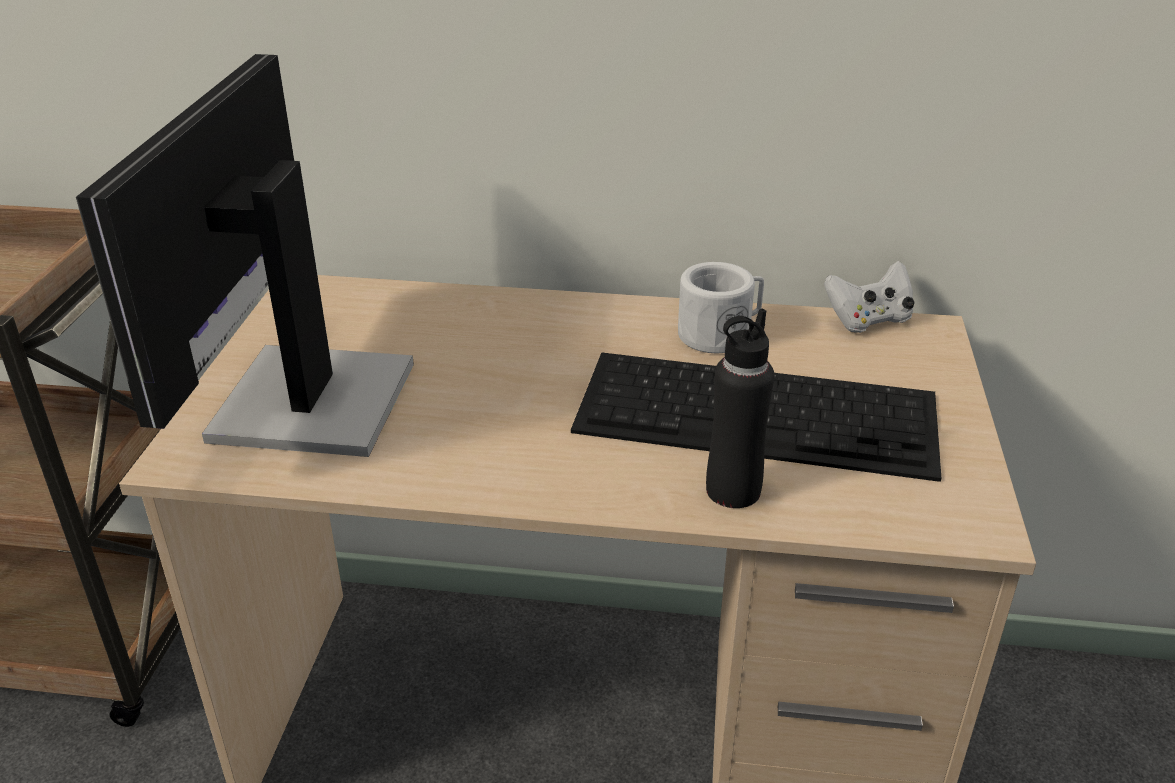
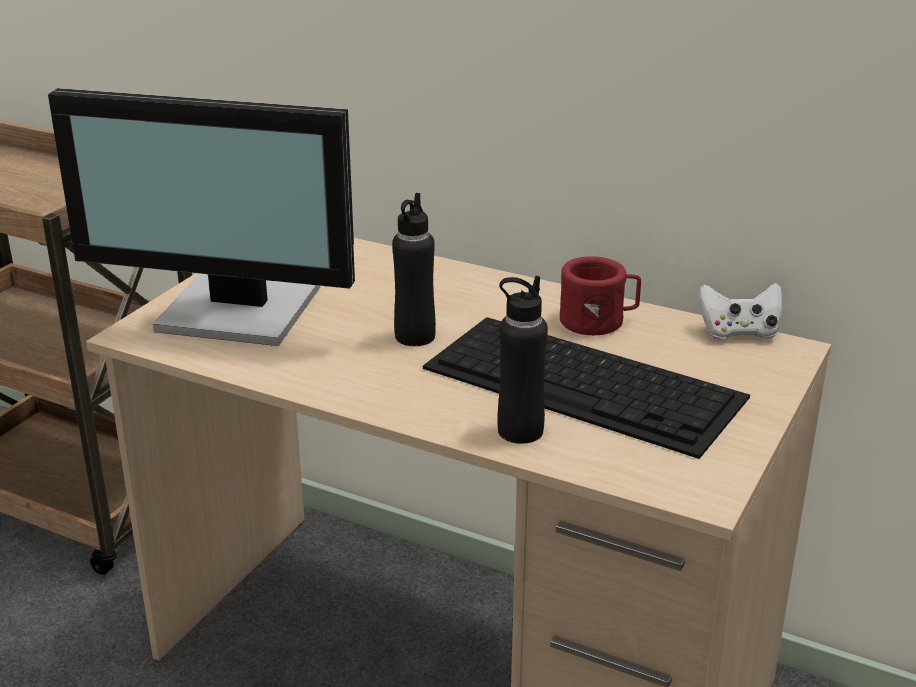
camera: 20 degrees right, 5 degrees down
monitor [76,54,414,457] -> monitor turned 105 degrees counterclockwise [48,88,355,346]
white mug [678,262,764,353] -> red mug [560,256,641,335]
none -> black bottle [392,193,436,346]

